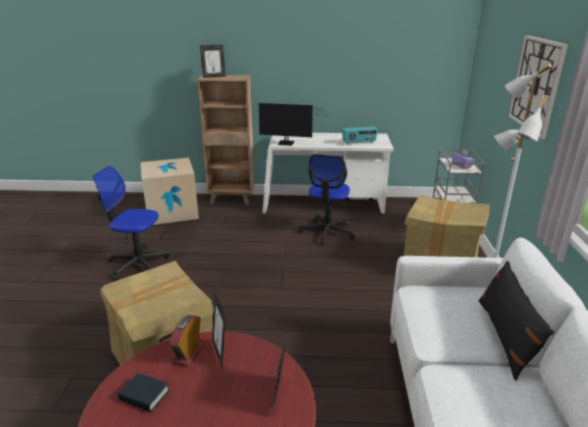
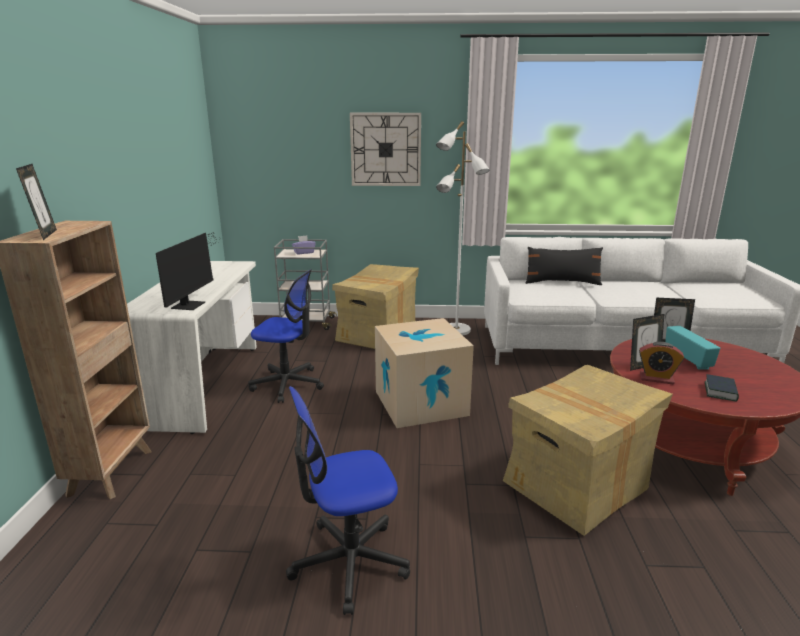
camera: 90 degrees left, 5 degrees down
office chair [93,166,170,281] -> office chair turned 60 degrees clockwise [286,386,410,615]
cardboard box [141,158,199,225] -> cardboard box moved to [375,318,474,428]
radio [342,126,378,145] -> radio moved to [665,326,720,370]

